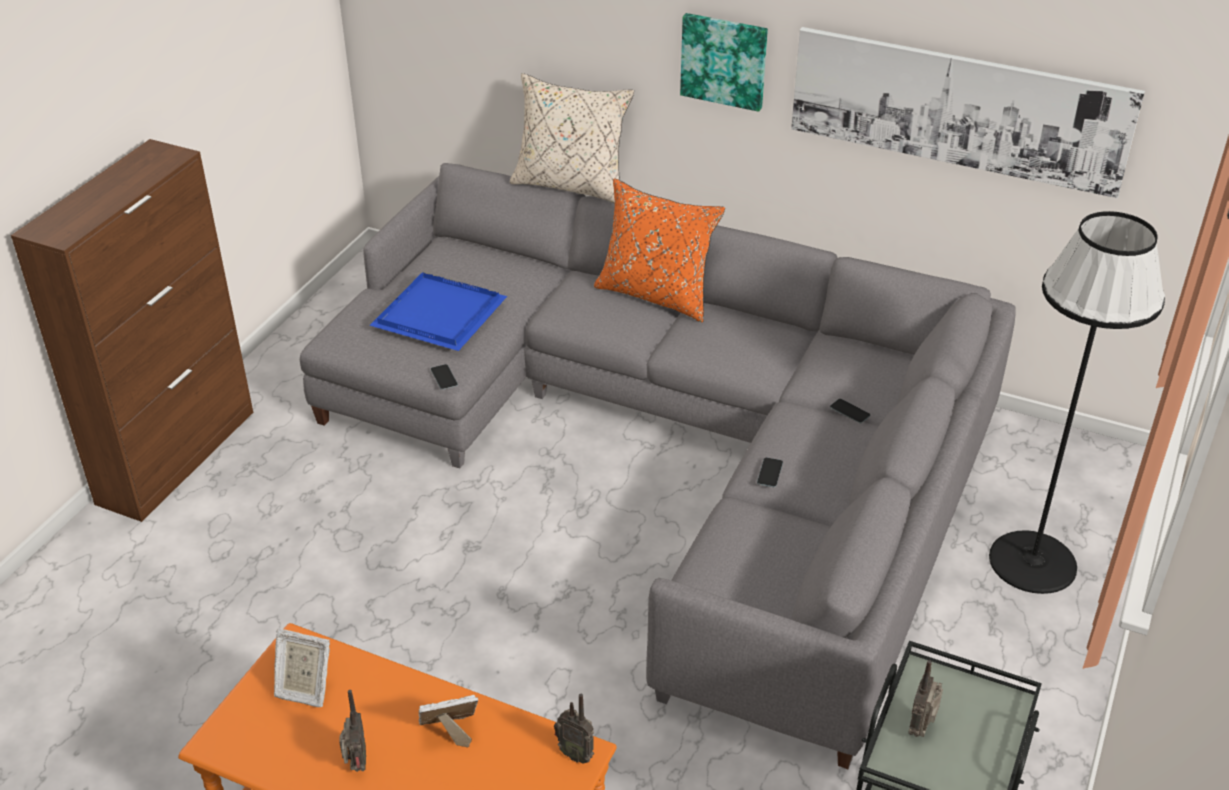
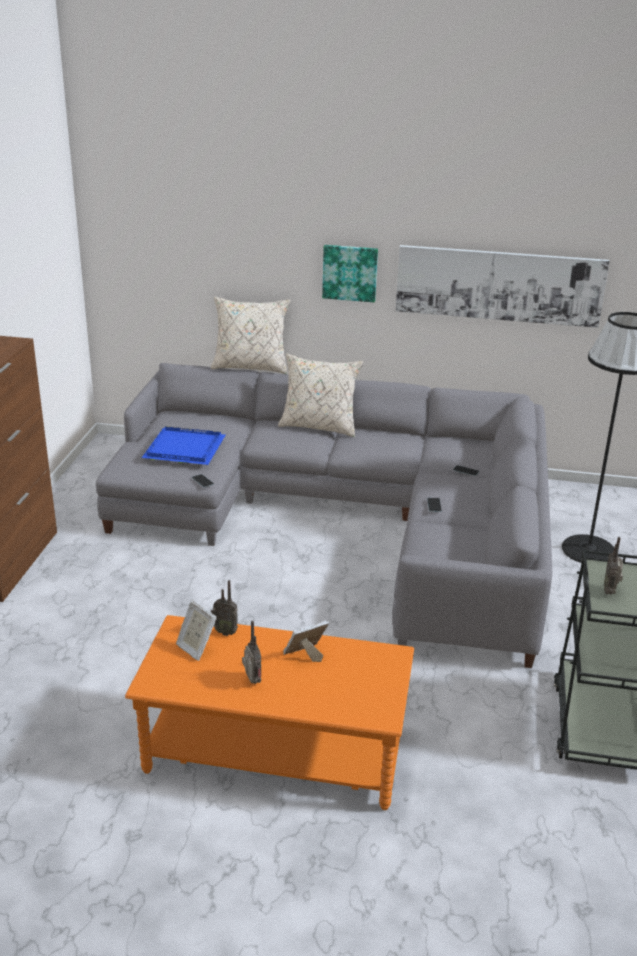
camera: 15 degrees left, 10 degrees down
picture frame [274,629,330,707] -> picture frame turned 45 degrees clockwise [176,600,217,661]
radio [554,694,594,764] -> radio moved to [211,580,238,636]
orange pillow [594,178,725,322] -> beige pillow [278,353,363,437]

